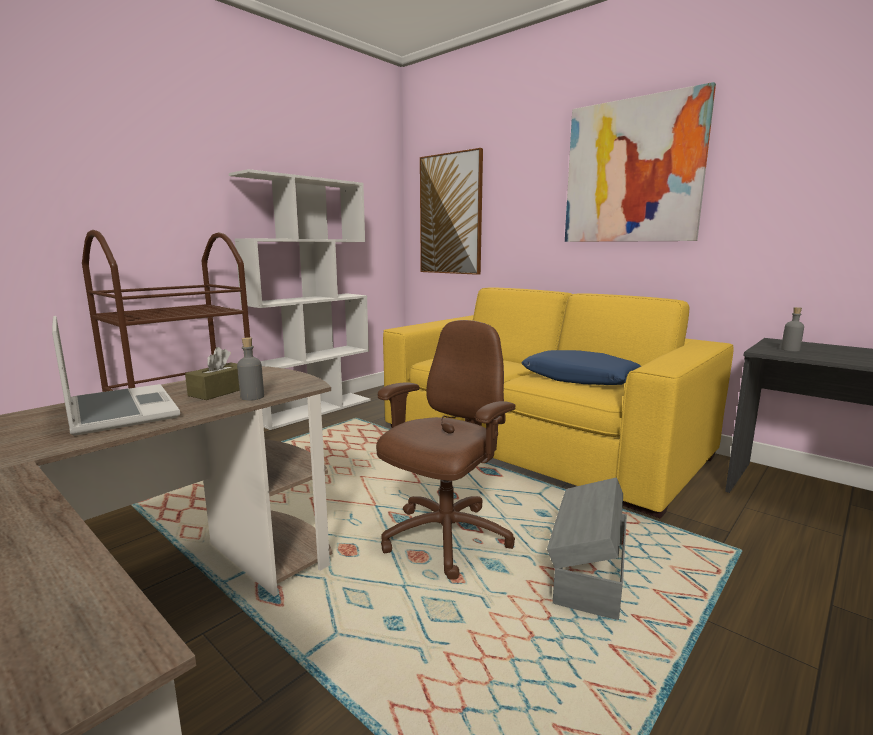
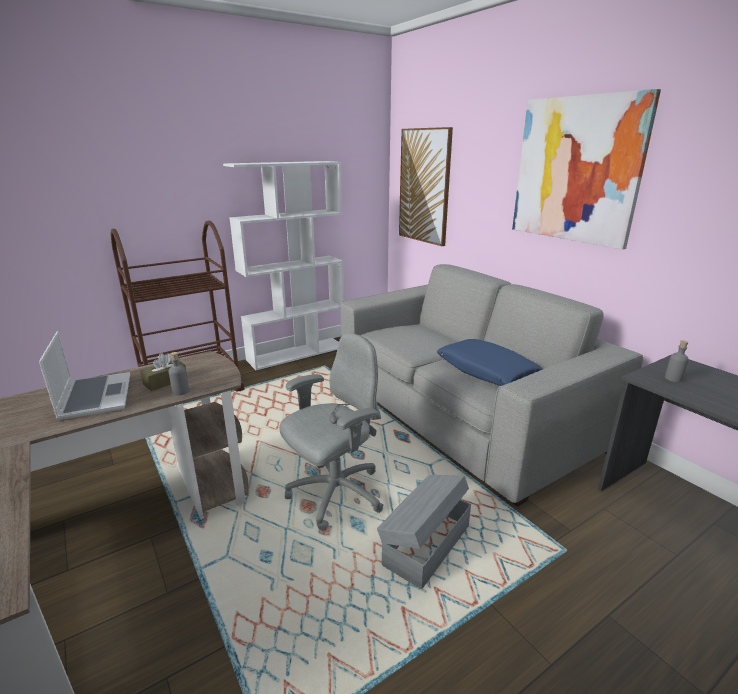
camera: 15 degrees right, 10 degrees up
brown office chair [376,320,516,580] -> grey office chair [279,333,384,531]
yellow sofa [383,288,733,518] -> grey sofa [341,264,643,507]

